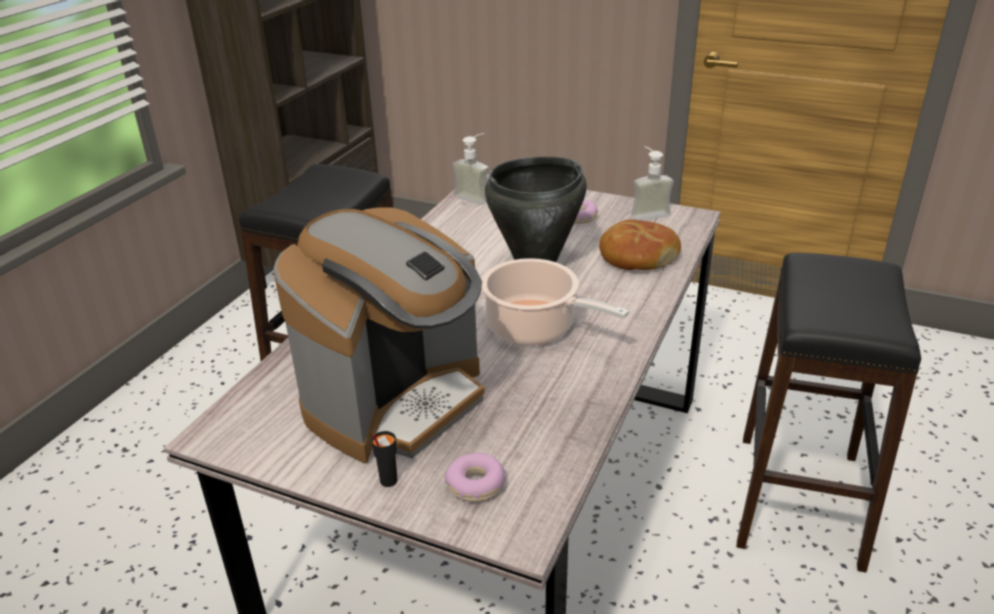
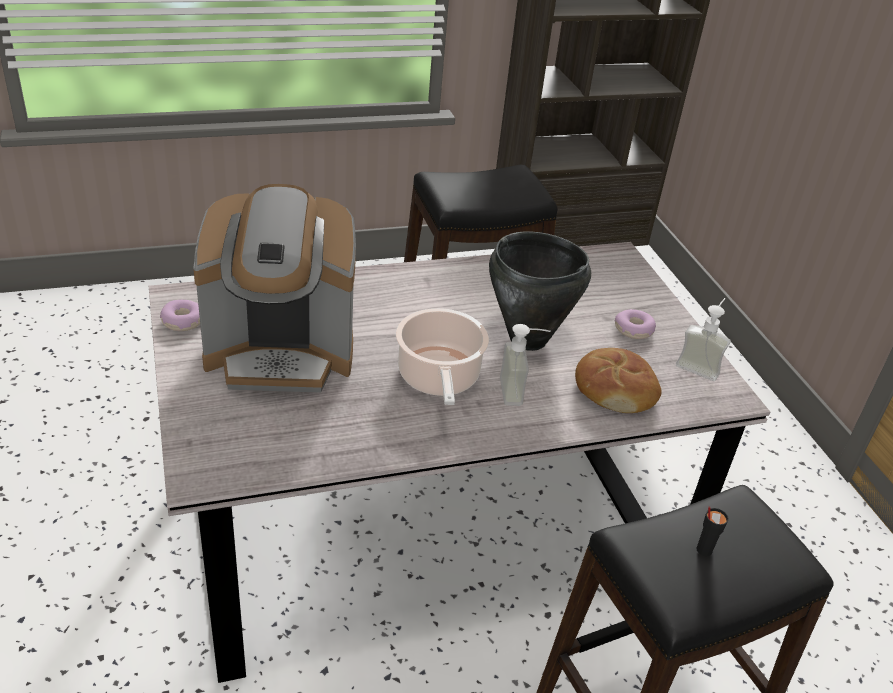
camera: 45 degrees right, 5 degrees up
black cup [371,431,397,487] -> black cup moved to [696,506,729,556]
donut [445,453,505,502] -> donut moved to [160,300,200,331]
soap dispenser [453,133,489,205] -> soap dispenser moved to [500,324,550,406]

